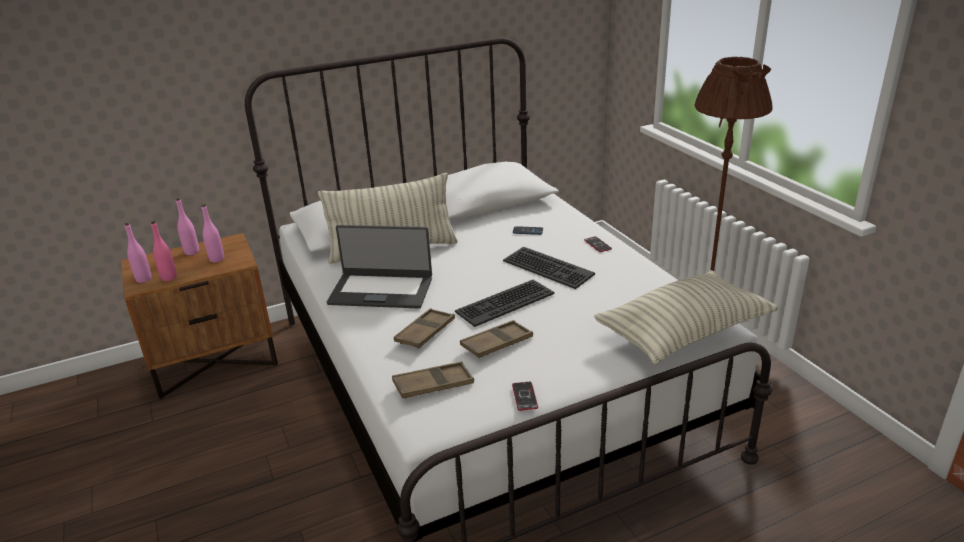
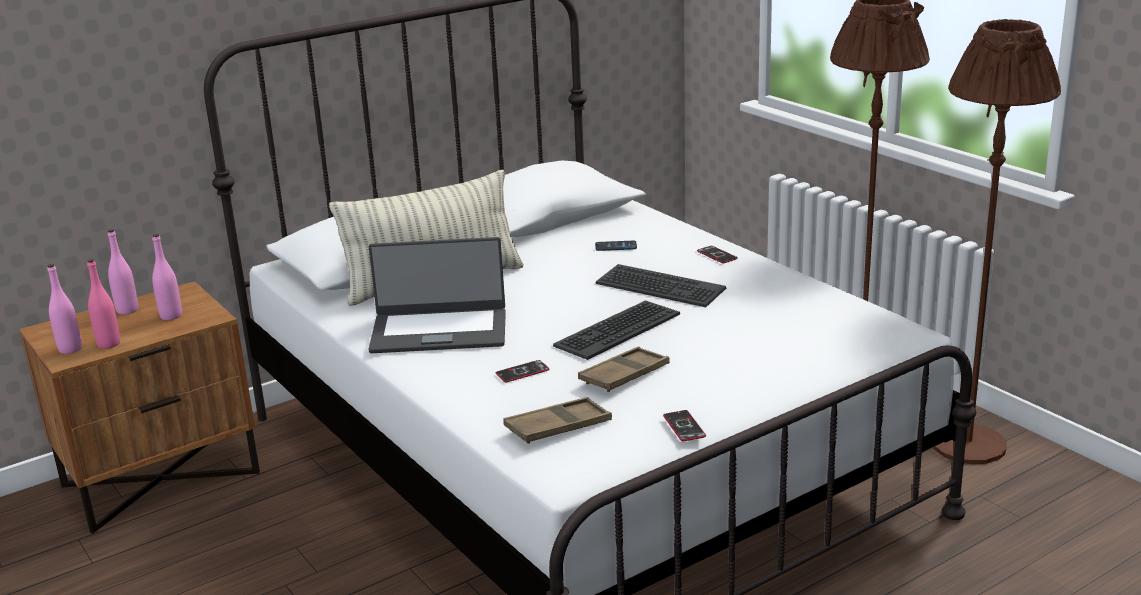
camera: 10 degrees left, 5 degrees down
brown tray [394,308,455,349] -> phone [496,360,549,382]
pillow [594,270,778,364] -> none
none -> brown floor lamp [933,19,1061,464]

